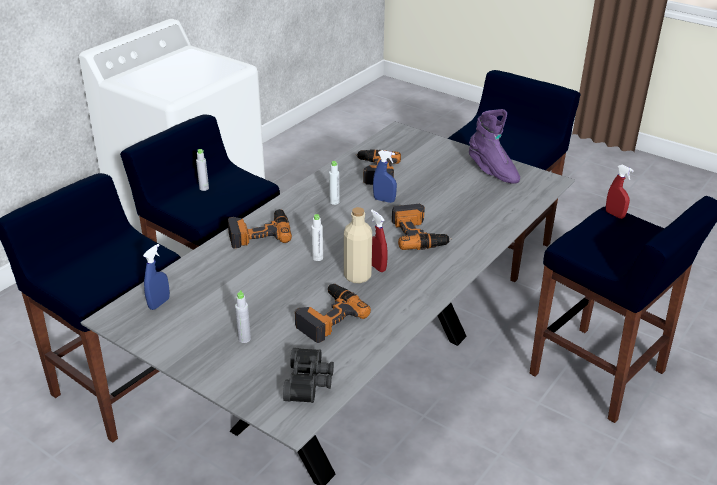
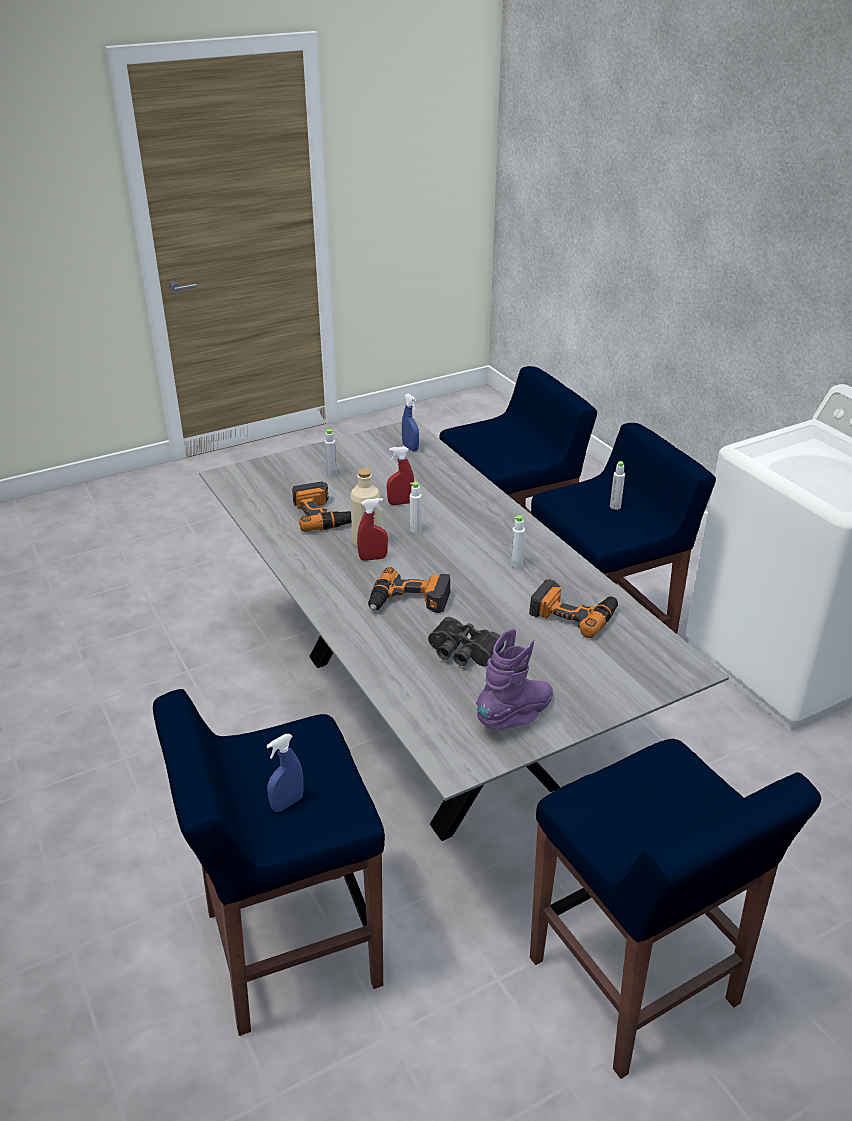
camera: 115 degrees right, 0 degrees up
power drill [228,209,292,248] -> none
black binoculars [283,348,334,403] -> black binoculars moved to [428,617,504,666]
blue spray bottle [373,150,397,203] -> blue spray bottle moved to [266,734,304,812]
purple boot [469,109,520,184] -> purple boot turned 150 degrees clockwise [476,628,553,730]
red spray bottle [606,165,634,219] -> red spray bottle moved to [387,446,414,505]

